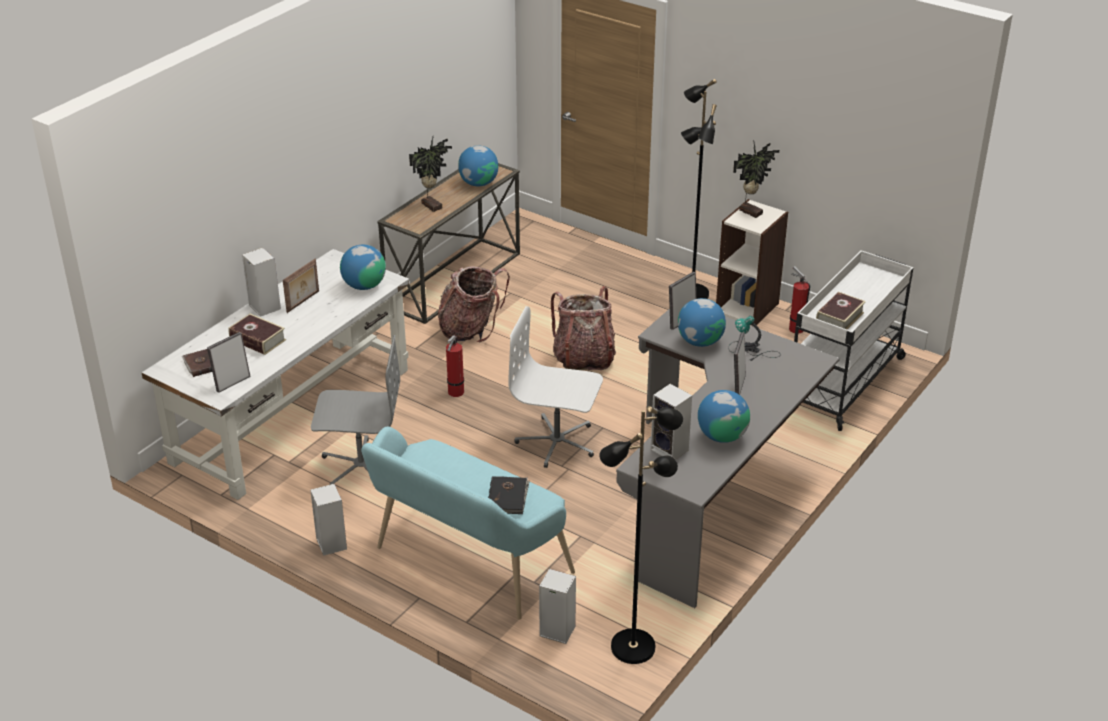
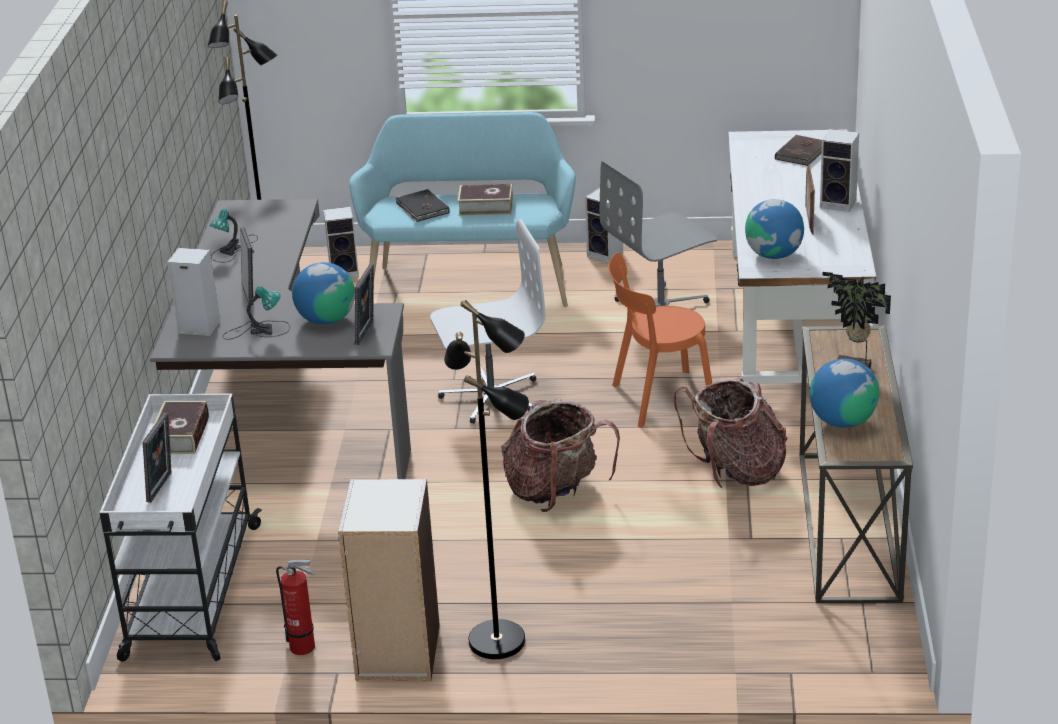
camera: 150 degrees right, 5 degrees down
picture frame [207,332,250,393] -> picture frame moved to [143,413,172,503]
book [229,314,286,355] -> book moved to [458,184,513,216]
fire extinguisher [446,336,464,397] -> orange chair [608,252,712,428]
speaker [651,384,692,460] -> speaker moved to [167,248,220,336]
globe [698,390,750,443] -> table lamp [210,209,258,262]
potted plant [733,143,779,218] -> none

